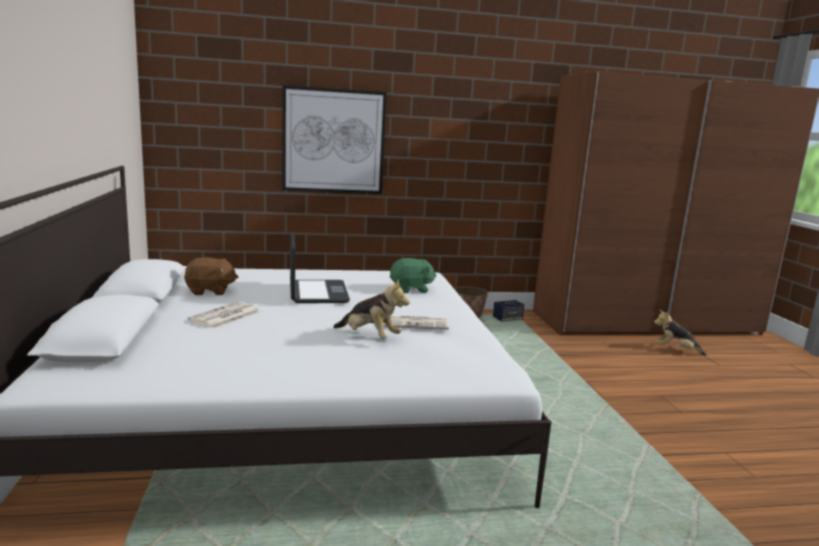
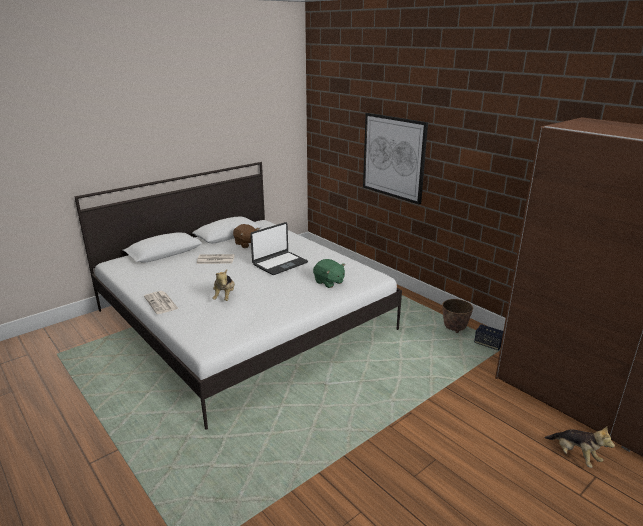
camera: 60 degrees right, 10 degrees up
newspaper [383,315,449,330] -> newspaper moved to [144,291,179,314]
plush toy [654,309,706,356] -> plush toy turned 150 degrees clockwise [545,426,615,468]

